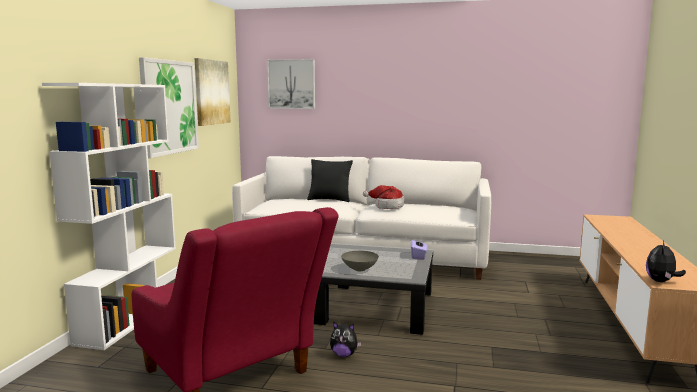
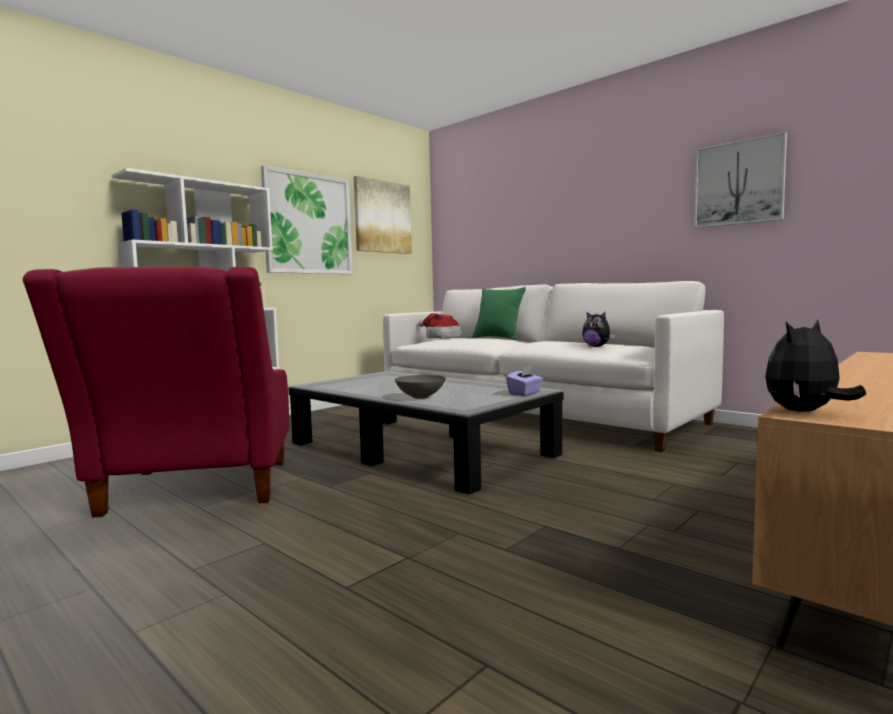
camera: 30 degrees right, 5 degrees down
picture [267,59,315,109] -> picture moved to [694,132,787,228]
black pillow [307,159,353,202] -> green pillow [472,287,526,340]
plush toy [330,322,361,357] -> plush toy moved to [582,311,615,347]
hat [363,185,404,209] -> hat moved to [418,313,462,338]

